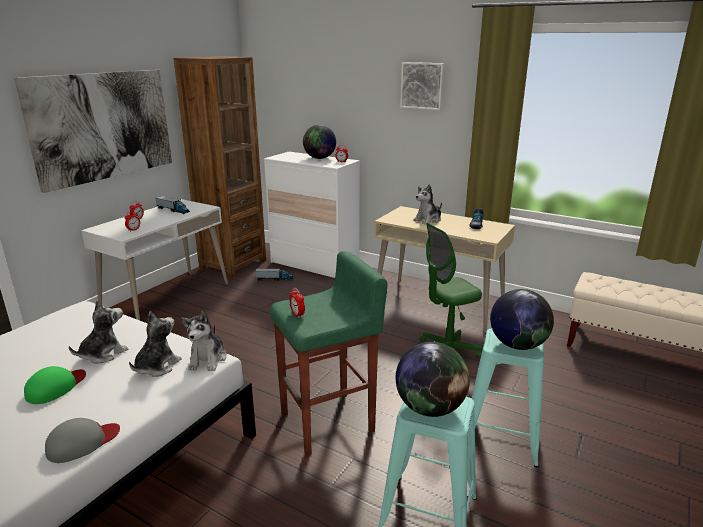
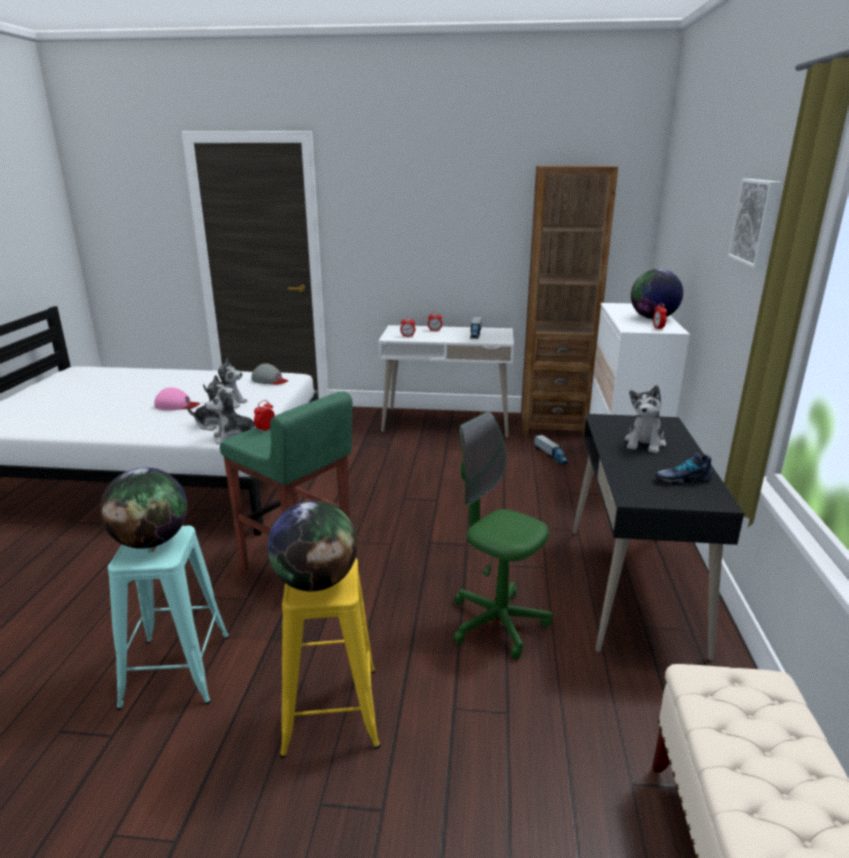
camera: 65 degrees right, 0 degrees up
picture [14,70,172,193] -> none
green cap [24,366,86,404] -> pink cap [154,387,200,410]
grey cap [45,418,120,463] -> grey cap moved to [251,363,288,385]
beige desk [374,206,515,333] -> black desk [572,414,744,660]
plush toy [413,184,442,225] -> plush toy turned 90 degrees counterclockwise [625,385,666,454]
turquoise stool [472,329,544,467] -> yellow stool [280,558,380,758]

